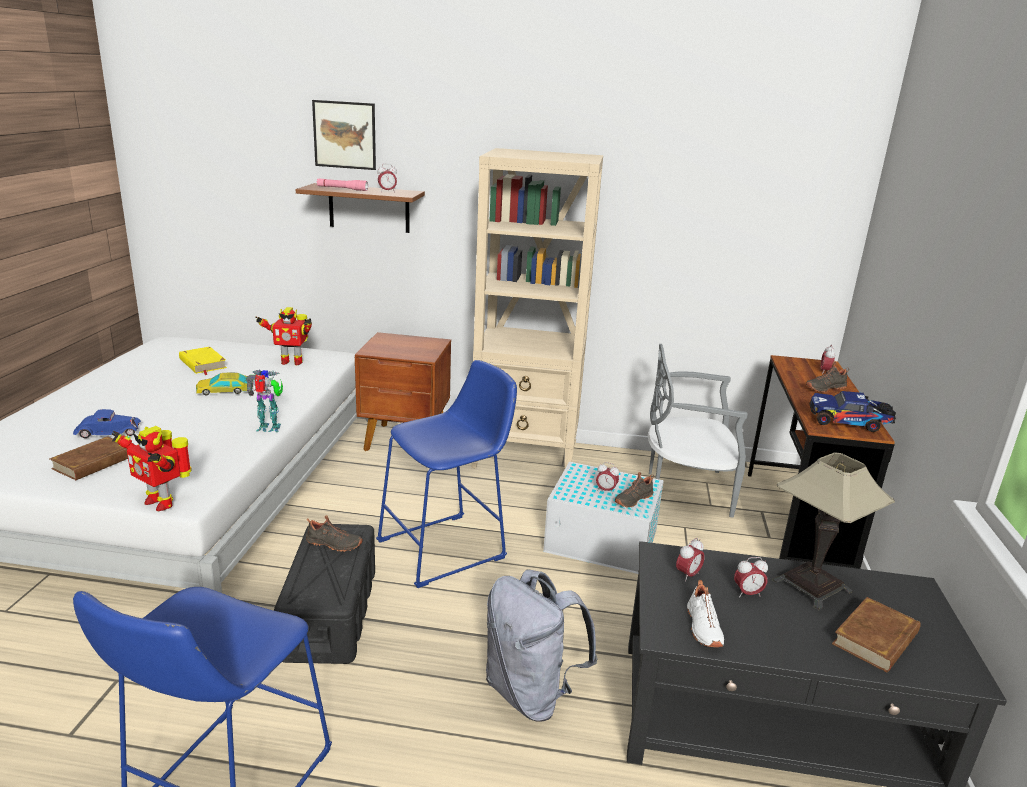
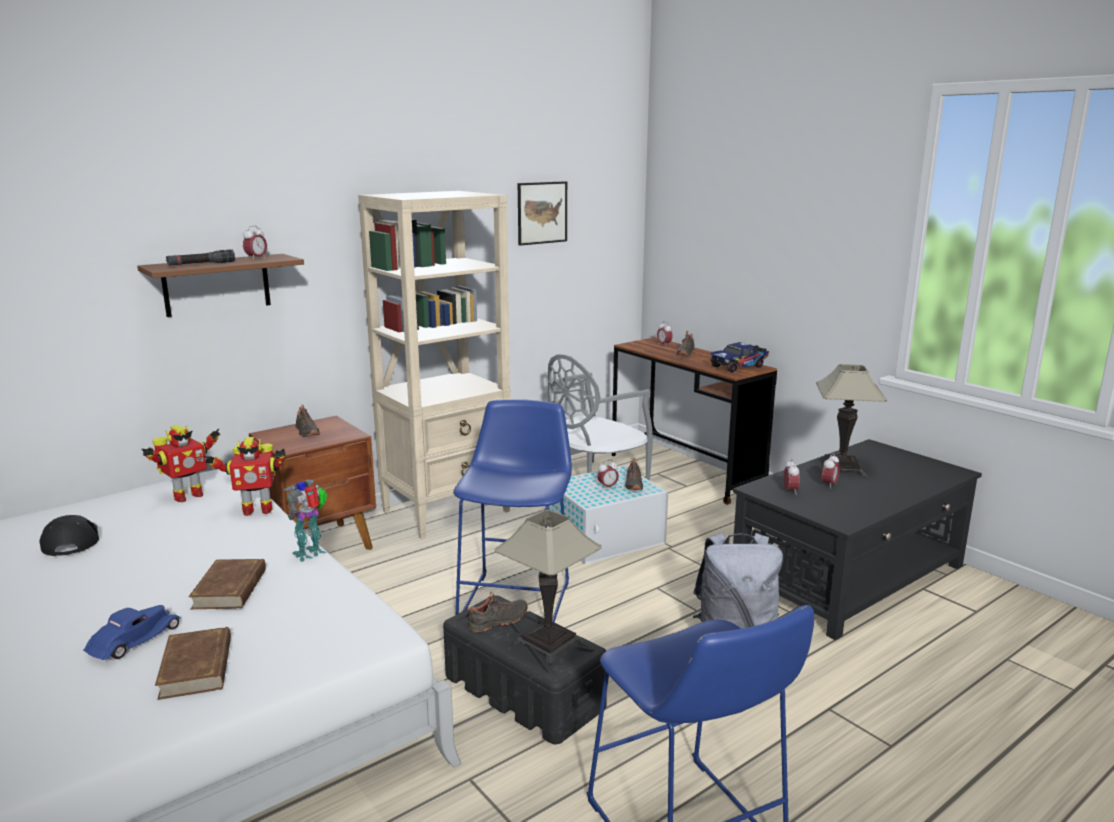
camera: 45 degrees left, 5 degrees down
toy robot [111,426,192,511] -> toy robot moved to [204,437,286,516]
yellow book [179,347,227,375] -> black cap [39,515,99,556]
toy car [196,373,253,396] -> none
picture [312,100,376,170] -> picture moved to [518,181,567,246]
pink flashlight [316,179,368,191] -> black flashlight [166,249,235,266]
white shoe [687,580,724,647] -> none
brown book [832,597,921,673] -> brown book moved to [189,559,266,609]
none -> black shoe [296,405,320,437]
none -> table lamp [495,510,602,665]

